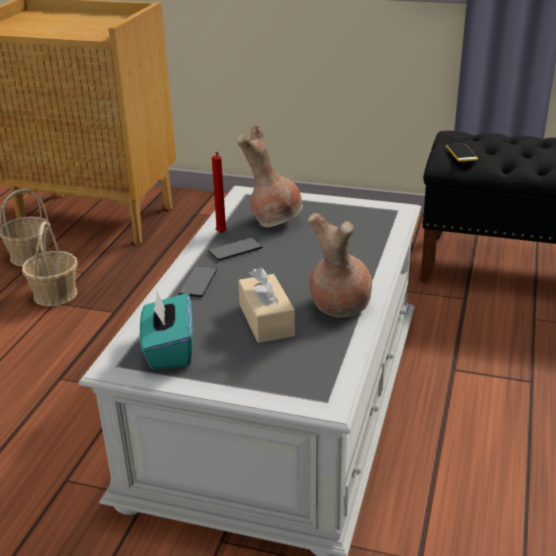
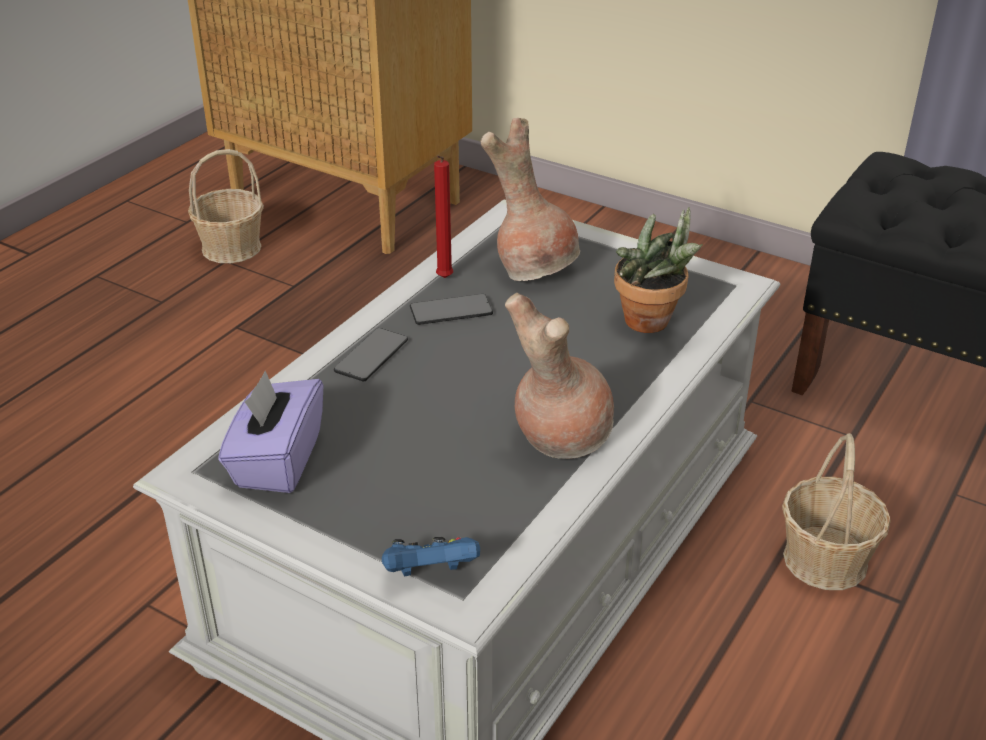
camera: 15 degrees right, 5 degrees up
basket [22,222,78,306] -> basket moved to [782,433,891,590]
turquoise tissue box [140,292,193,369] -> purple tissue box [218,371,323,493]
beige tissue box [238,267,295,343] -> none
phone [446,143,478,162] -> none
none -> blue game controller [382,537,480,577]
none -> potted plant [614,207,703,333]

